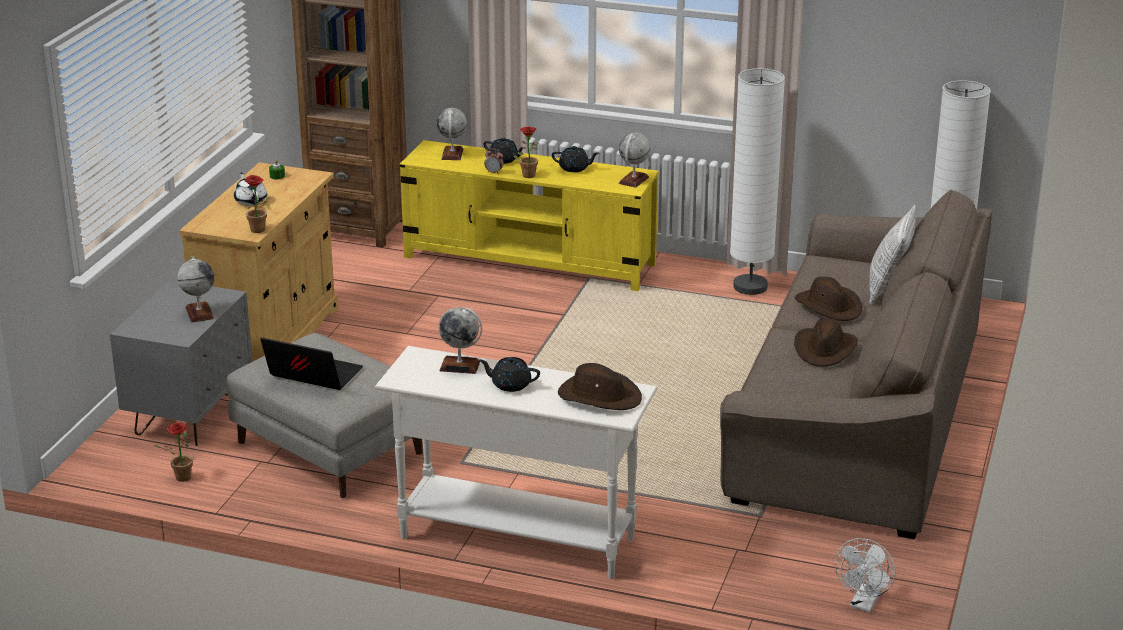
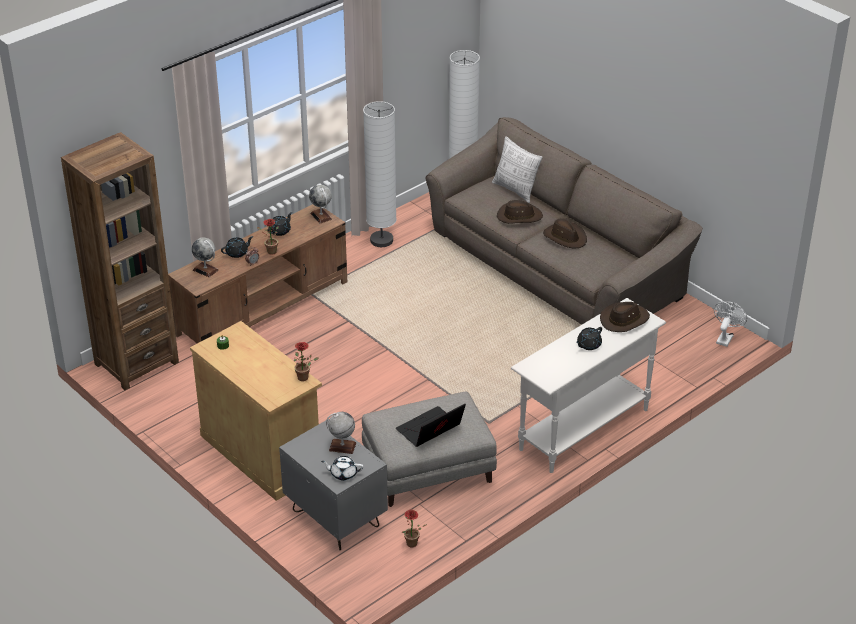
camera: 60 degrees left, 10 degrees up
white teapot [234,173,267,206] -> white teapot moved to [321,456,364,481]
yellow tv stand [400,140,659,291] -> brown tv stand [168,204,347,343]
globe [439,307,482,374] -> none
white fan [835,538,896,612] -> white fan turned 120 degrees counterclockwise [714,301,747,347]

